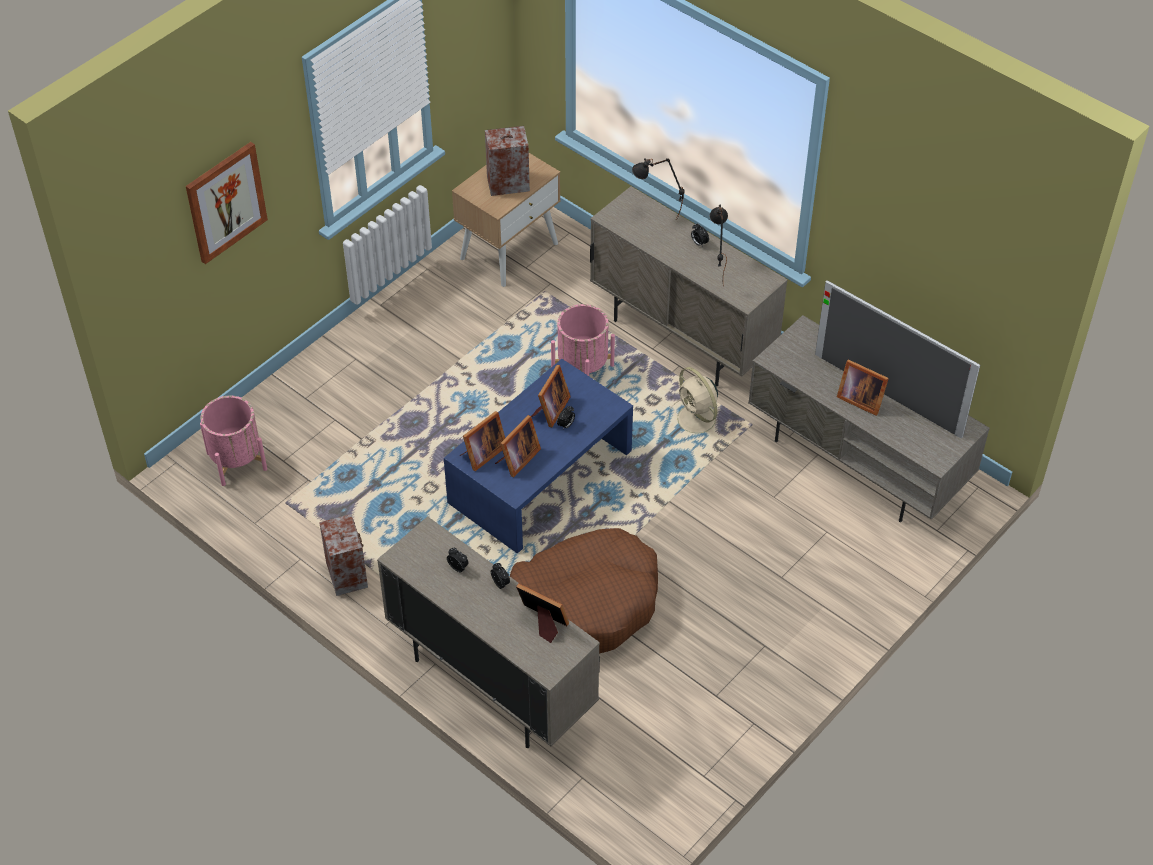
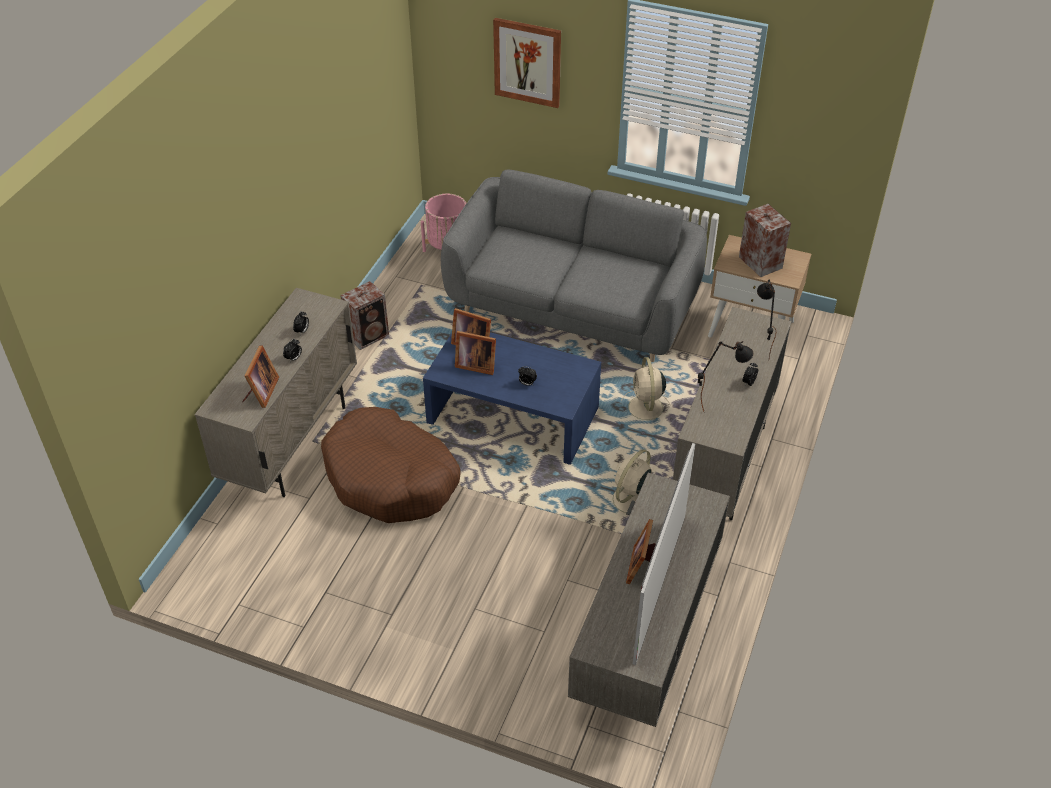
camera: 70 degrees right, 5 degrees down
picture frame [531,365,571,427] -> none
pink planter [551,304,615,376] -> beige fan [621,357,671,420]
none -> grey sofa [441,170,707,362]

